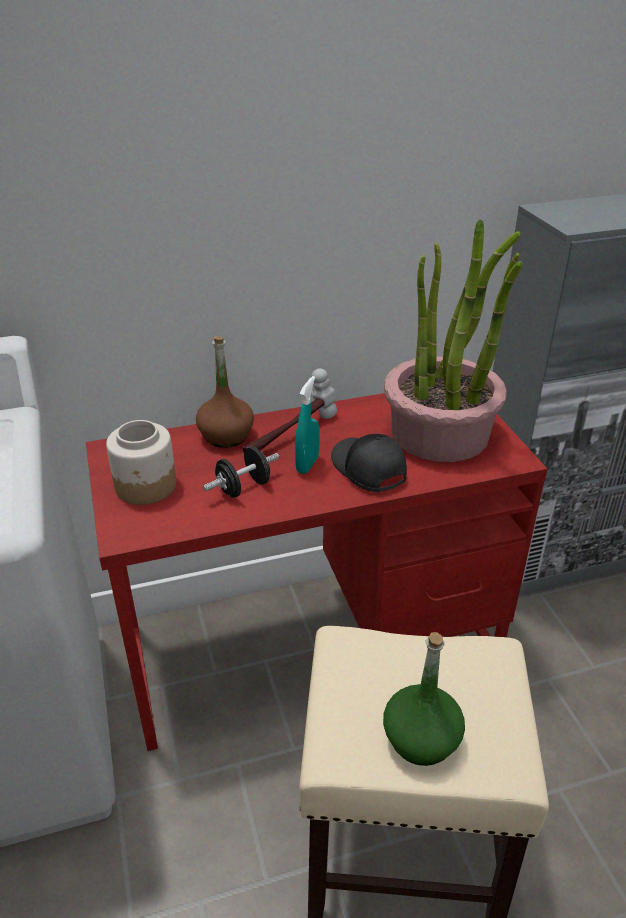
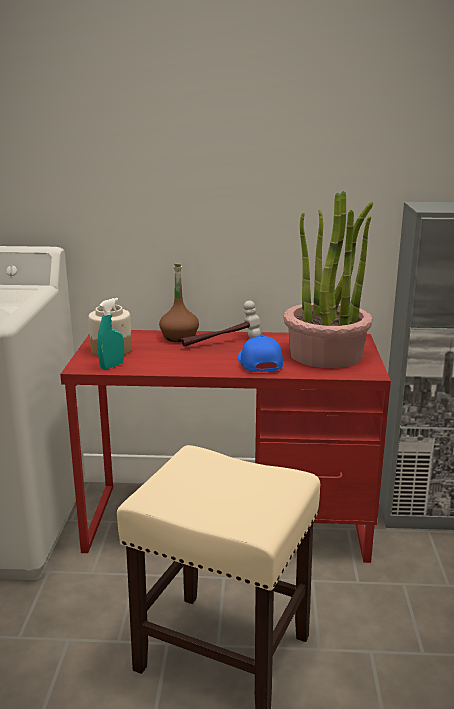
camera: 20 degrees right, 15 degrees down
black dumbbell [203,447,279,498] -> none
turquoise spray bottle [295,376,320,474] -> turquoise spray bottle moved to [97,298,124,370]
black cap [331,434,407,492] -> blue cap [238,335,283,372]
green bottle [383,632,465,766] -> none

